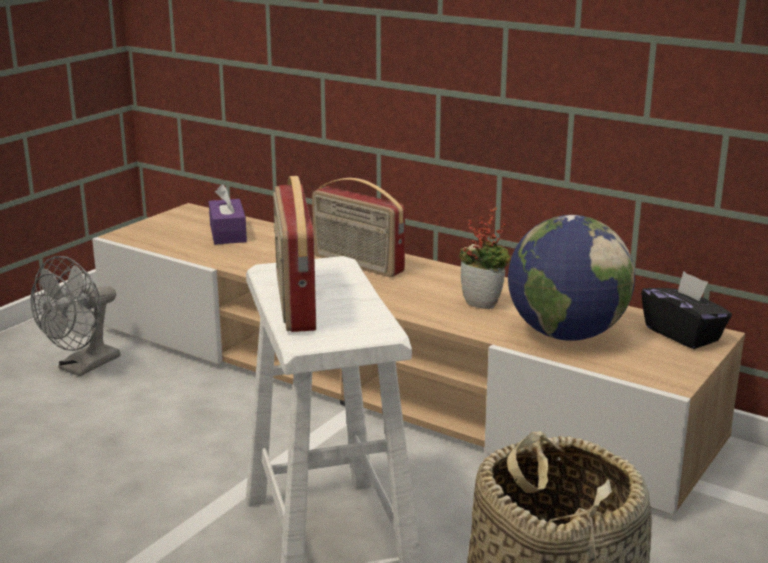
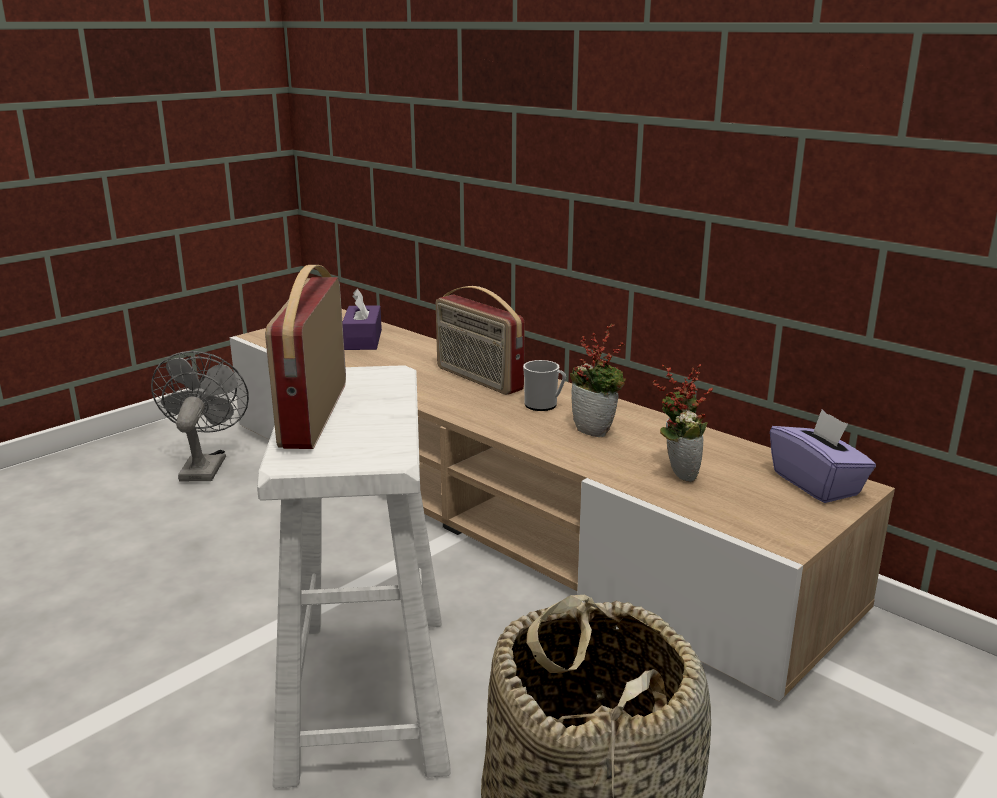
camera: 10 degrees right, 0 degrees up
grey fan [30,256,120,376] -> grey fan turned 135 degrees clockwise [151,351,249,481]
globe [508,215,635,341] -> potted plant [652,364,713,482]
black tissue box [641,271,732,349] -> purple tissue box [770,410,876,503]
none -> mug [523,360,566,411]

